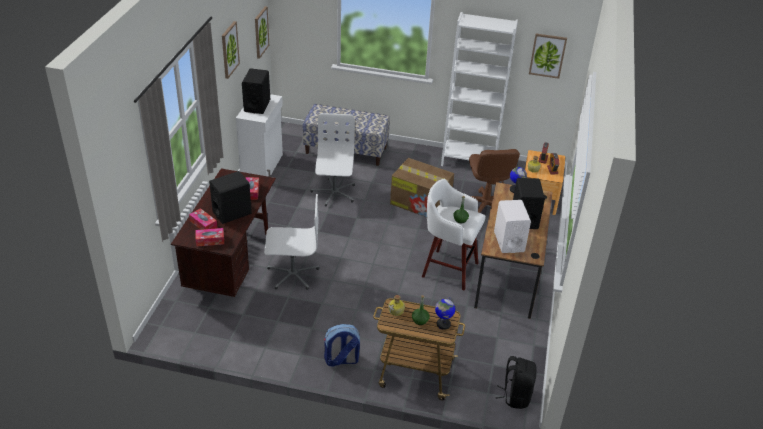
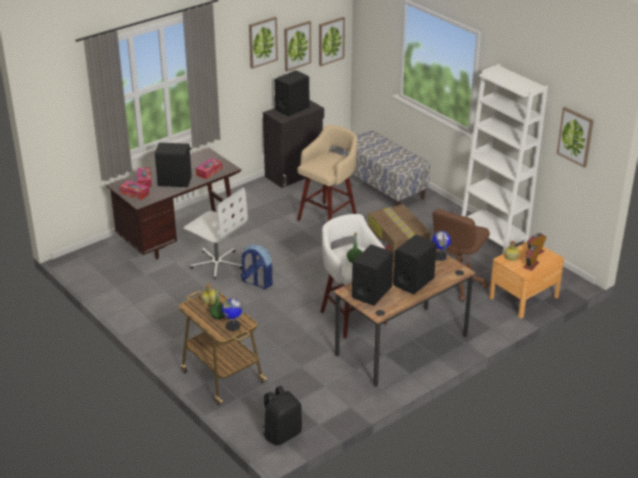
camera: 40 degrees right, 5 degrees down
white cabinet [236,94,283,177] -> black cabinet [263,100,324,188]
white office chair [310,113,355,207] -> beige stool [297,125,358,221]
backpack [324,324,360,367] -> backpack moved to [241,244,273,289]
white speaker [494,200,531,253] -> black speaker [352,244,393,306]
none -> picture [284,21,311,71]

